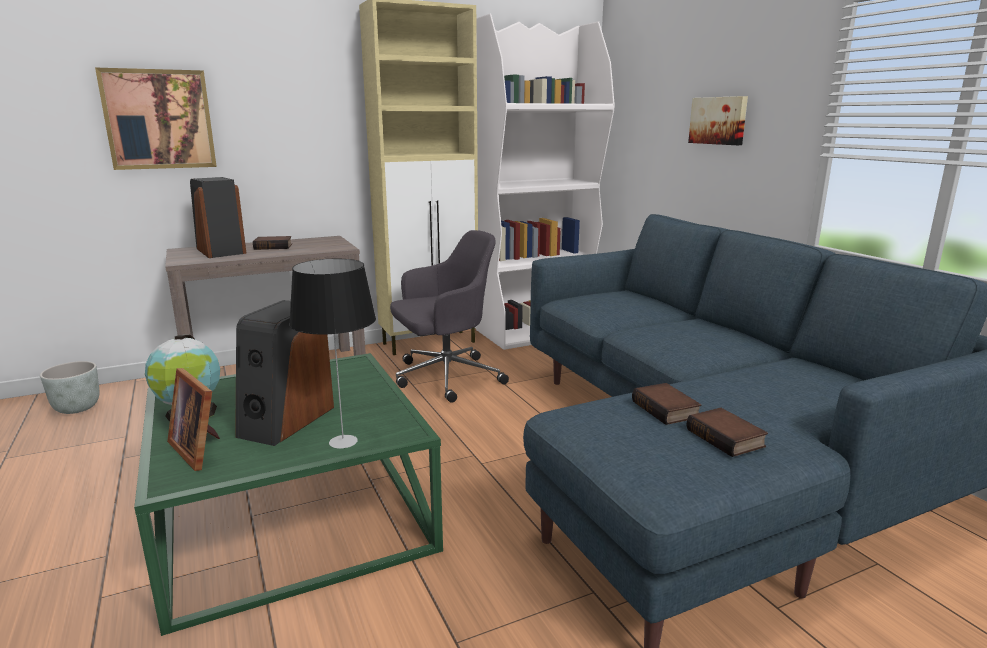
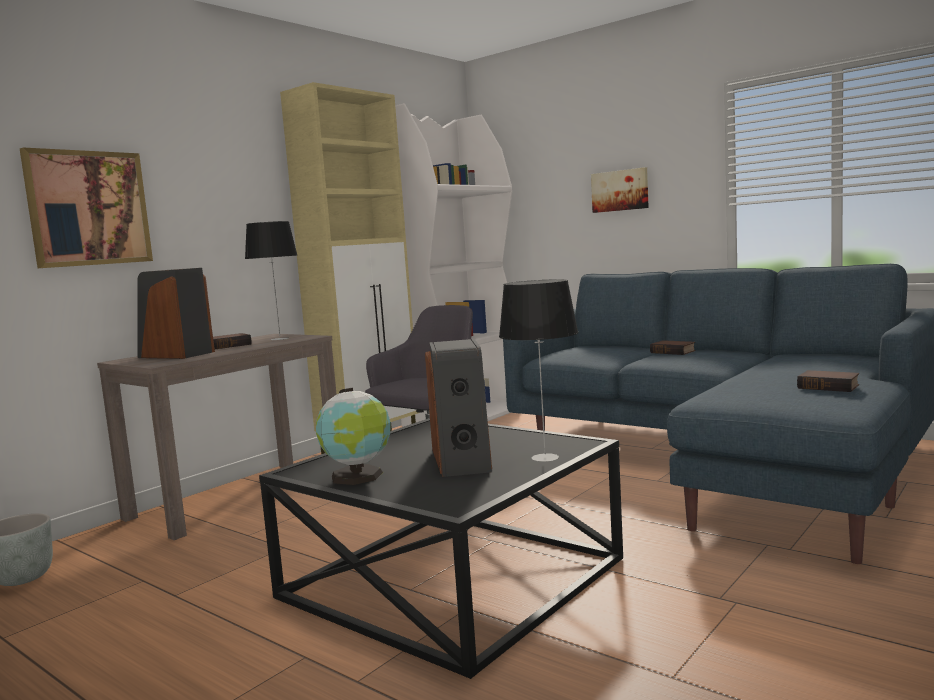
camera: 25 degrees left, 10 degrees down
green coffee table [134,353,443,636] -> black coffee table [259,418,623,679]
picture frame [167,368,220,471] -> none
book [632,383,702,425] -> book moved to [650,340,695,355]
none -> table lamp [245,221,297,340]

